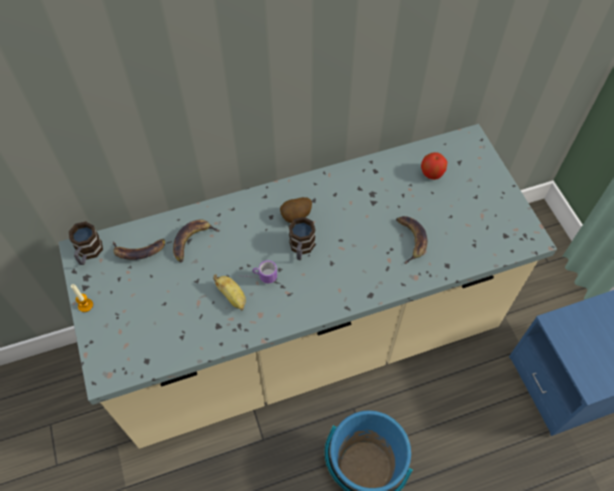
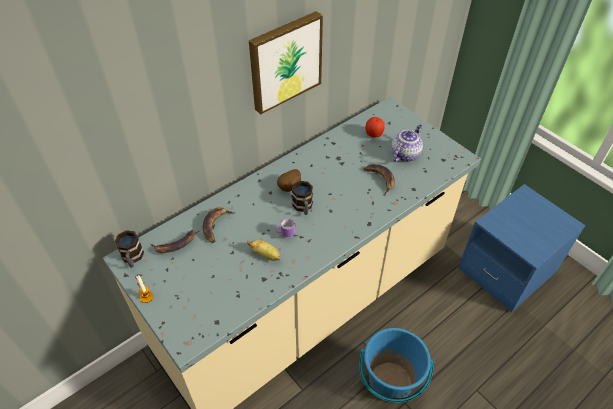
camera: 20 degrees left, 10 degrees down
none -> picture [249,11,323,114]
none -> teapot [391,125,423,162]

